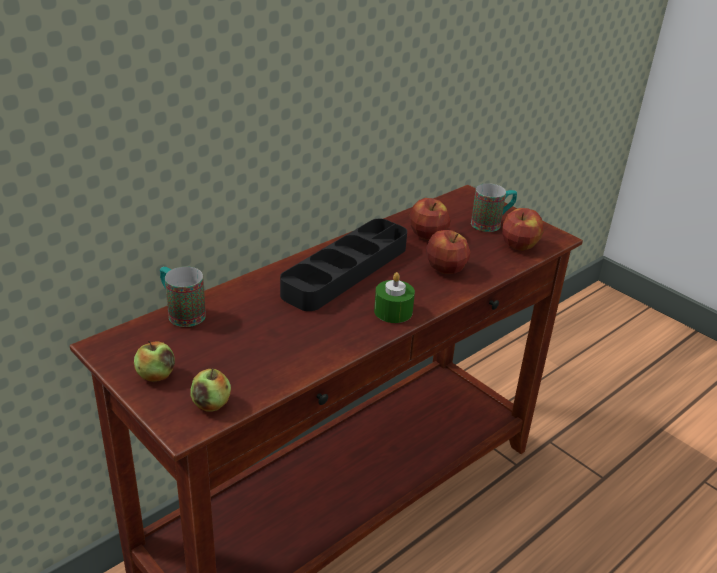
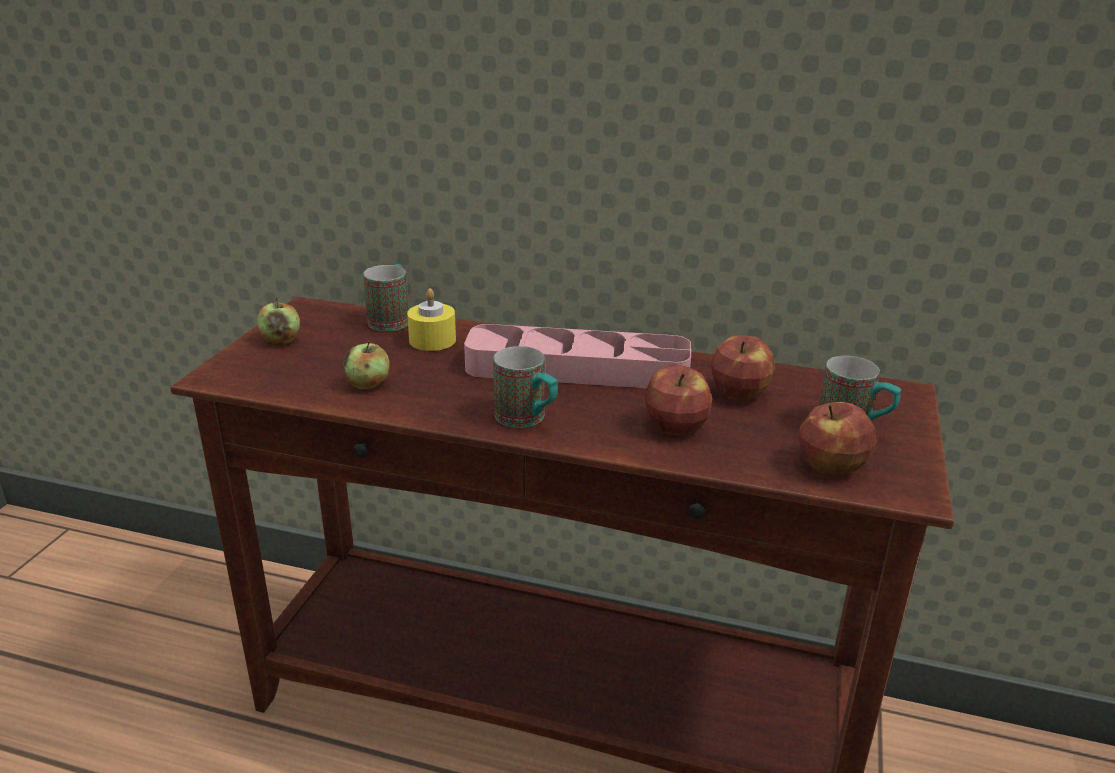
camera: 60 degrees right, 5 degrees down
apple [190,368,231,412] -> apple moved to [343,341,390,390]
black tray [280,219,407,311] -> pink tray [464,324,691,388]
green candle [374,272,415,323] -> mug [493,346,558,428]
none -> yellow candle [407,288,456,351]

